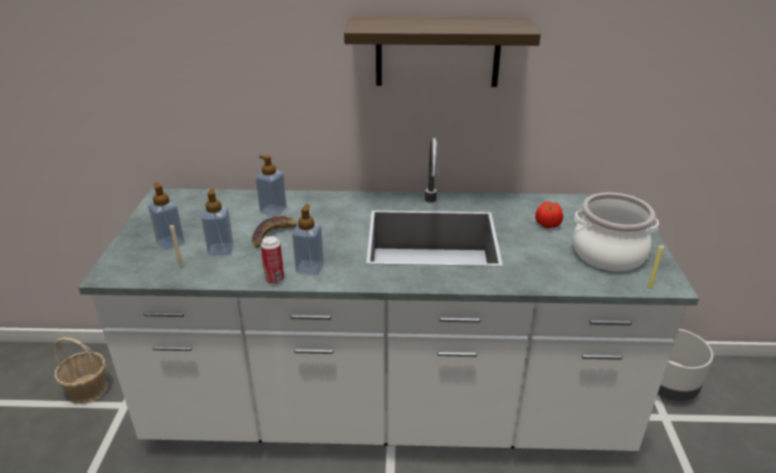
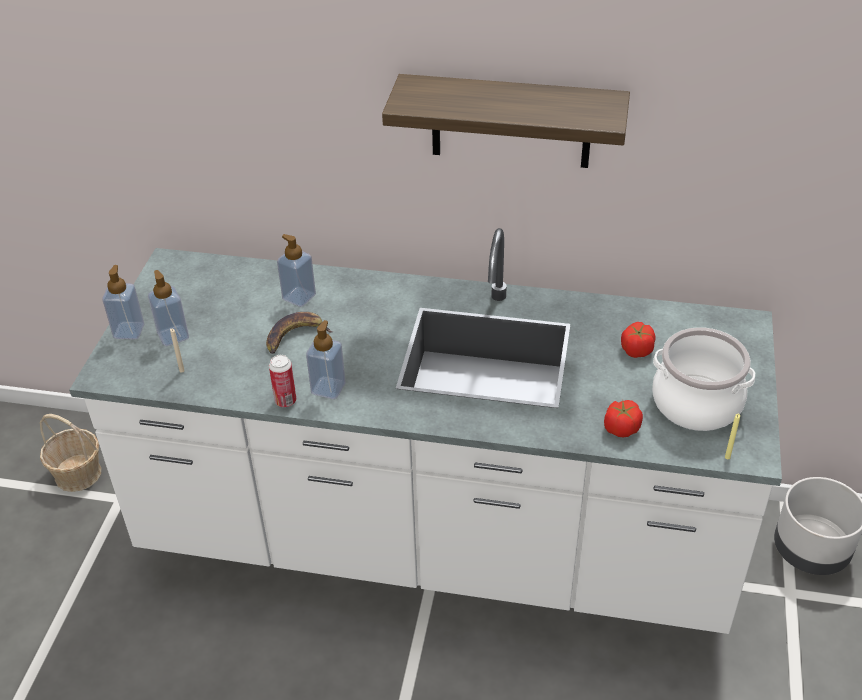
camera: 10 degrees right, 10 degrees up
soap dispenser [201,188,234,256] -> soap dispenser moved to [102,265,144,339]
none -> tomato [604,400,643,437]

